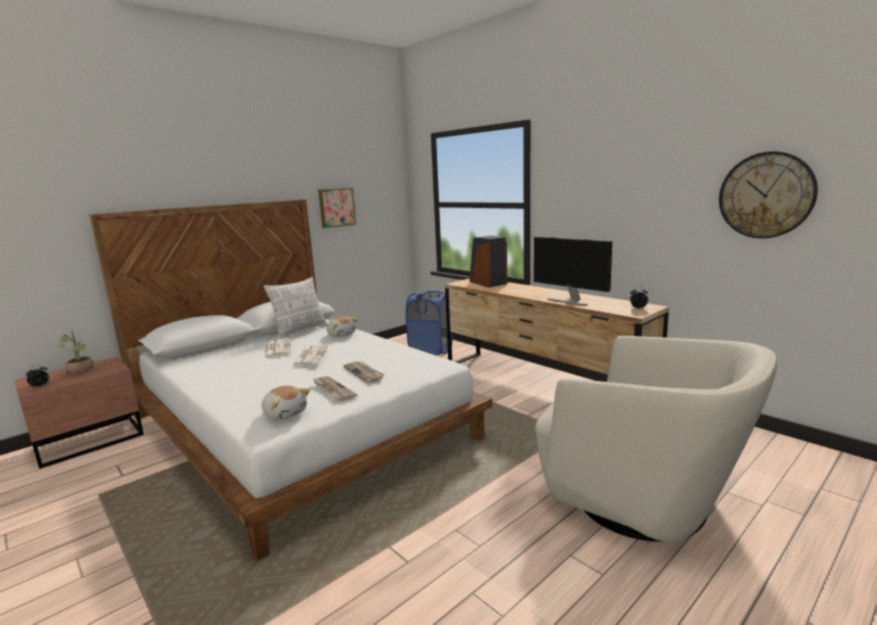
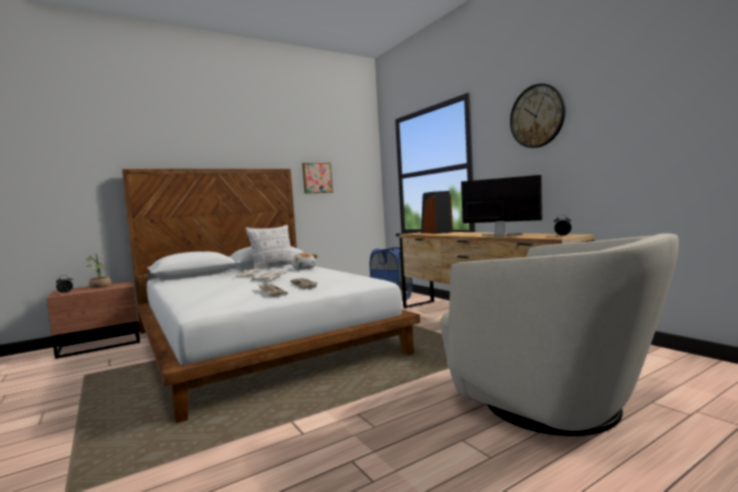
camera: 10 degrees right, 10 degrees down
plush toy [261,385,310,420] -> none
monitor [534,237,612,306] -> monitor turned 150 degrees clockwise [461,175,542,237]
wall clock [719,151,818,238] -> wall clock moved to [510,84,566,148]

